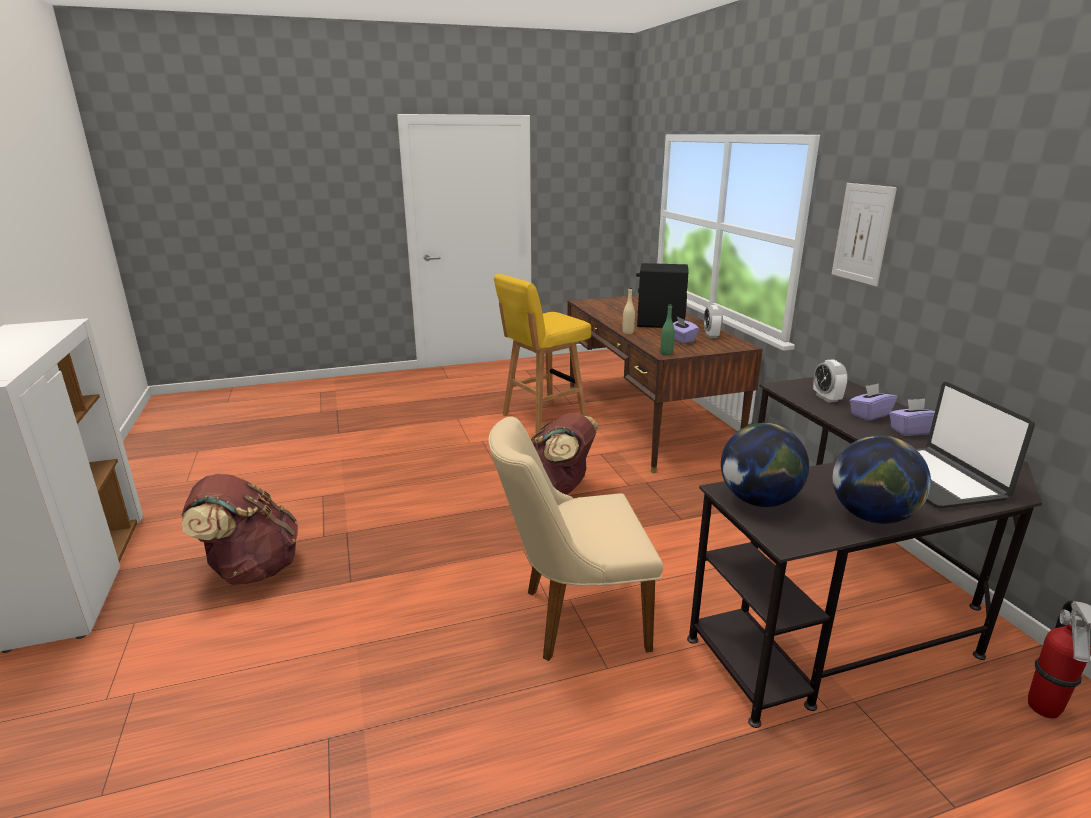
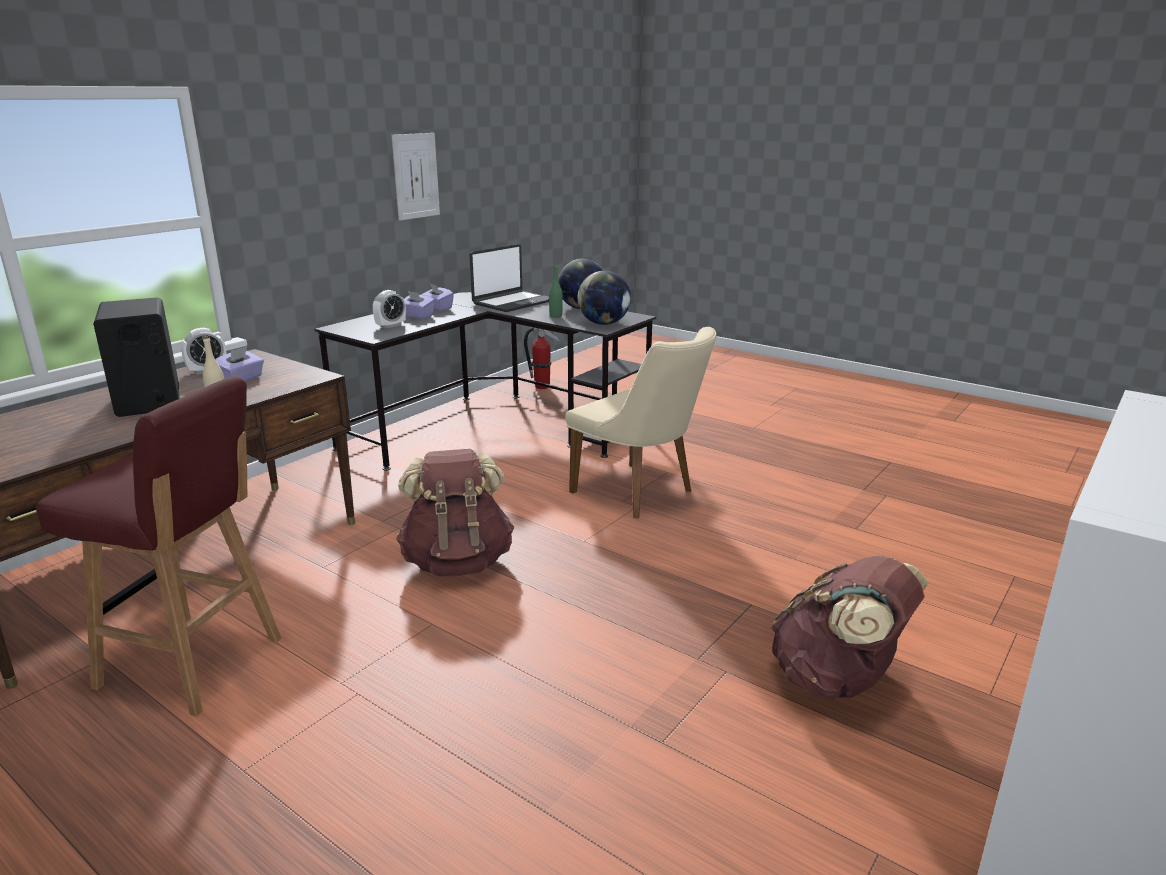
camera: 125 degrees left, 0 degrees up
yellow stool [494,274,591,433] -> red stool [36,376,281,717]
green bottle [660,304,675,355] -> green bottle moved to [549,265,563,318]
picture [832,183,897,286] -> picture moved to [392,133,440,220]

